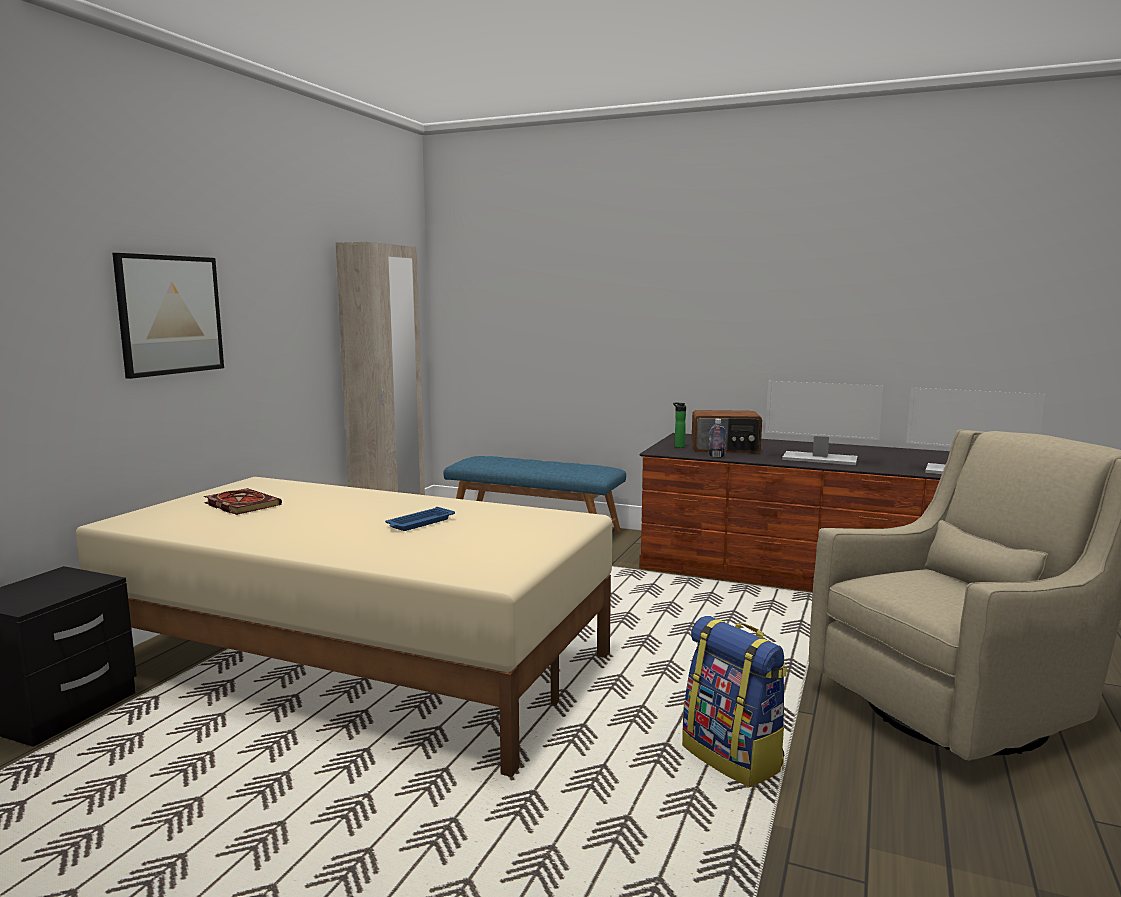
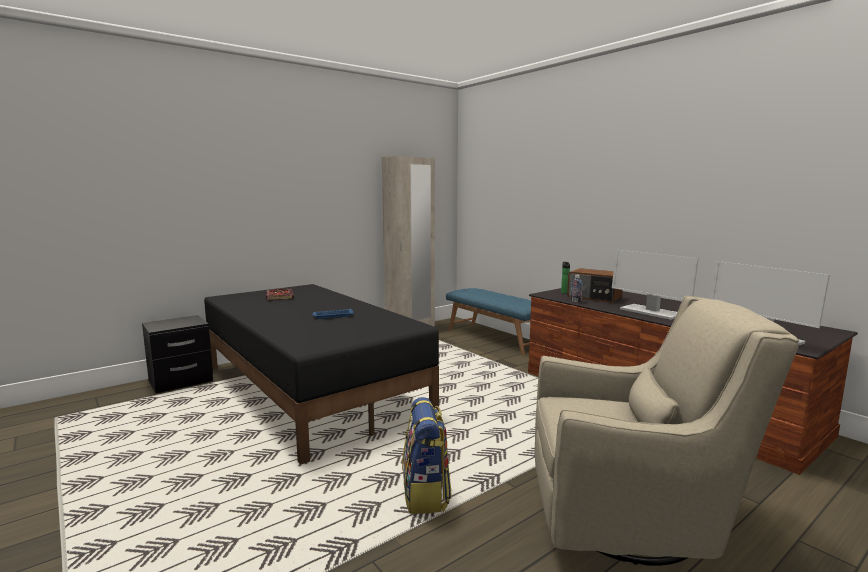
camera: 30 degrees right, 0 degrees up
beige bed [76,477,612,777] -> black bed [204,284,439,465]
picture [112,253,224,379] -> none

